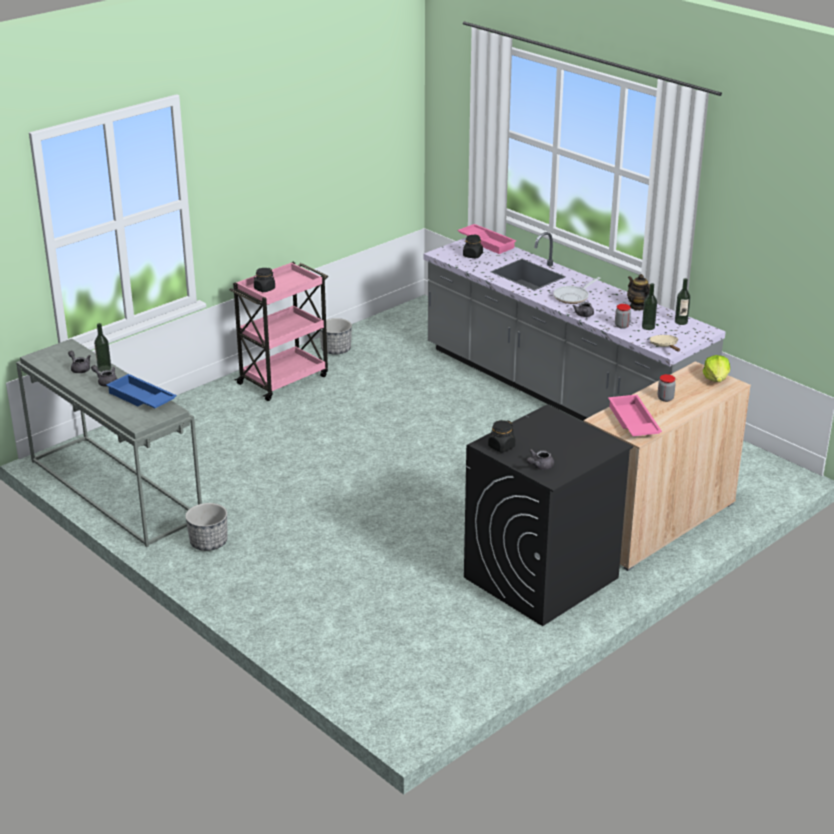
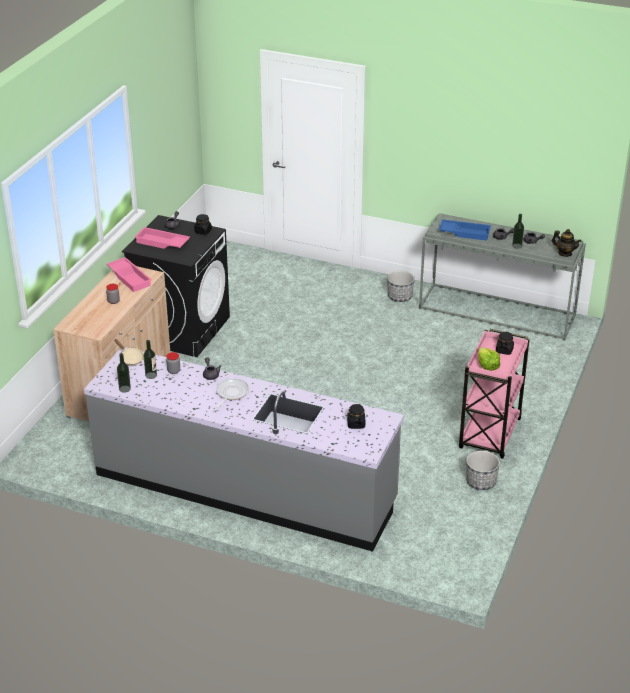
camera: 155 degrees right, 5 degrees up
pink tray [457,224,516,254] -> pink tray moved to [134,227,190,249]
teapot [627,274,650,310] -> teapot moved to [552,229,581,257]
lettuce [703,355,730,382] -> lettuce moved to [478,347,501,371]

